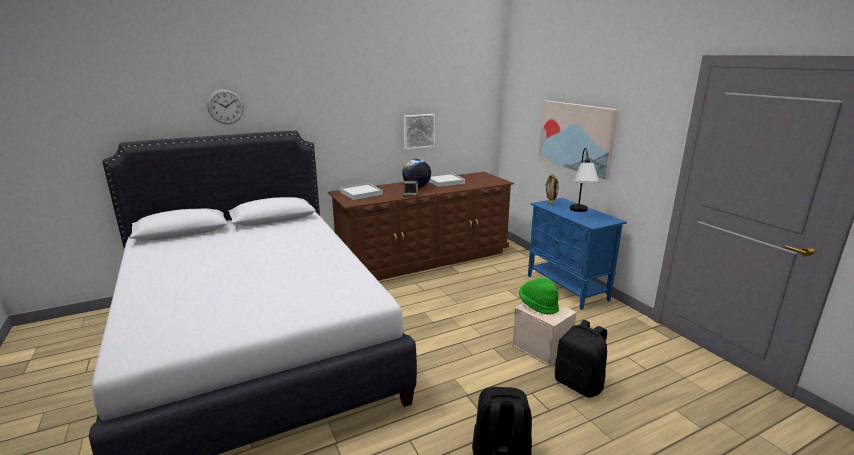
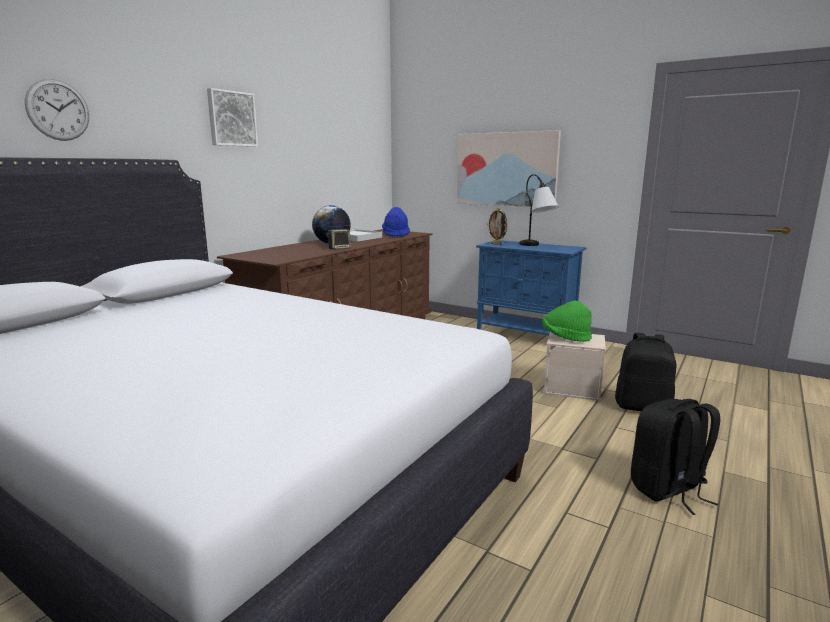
camera: 30 degrees left, 5 degrees down
white tray [340,183,383,200] -> none
picture [404,114,435,149] -> picture moved to [207,88,258,147]
none -> blue hat [382,207,410,237]

